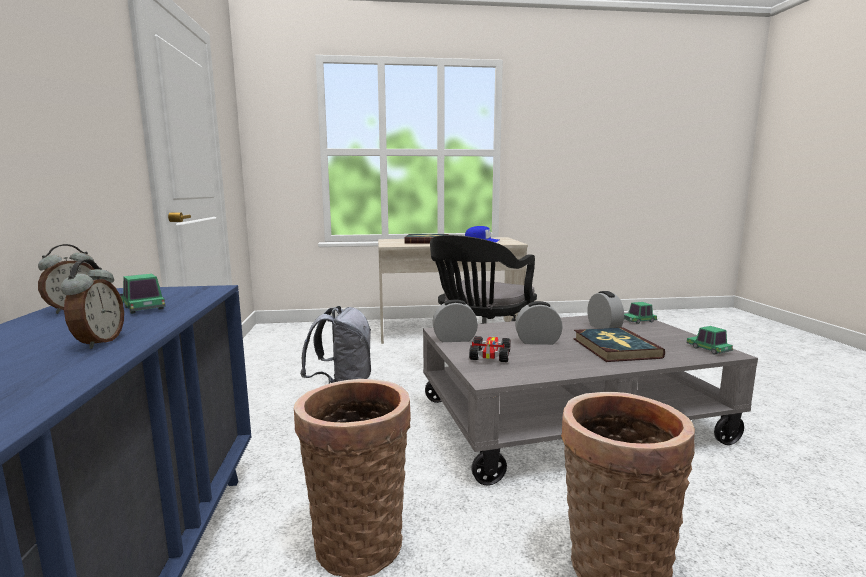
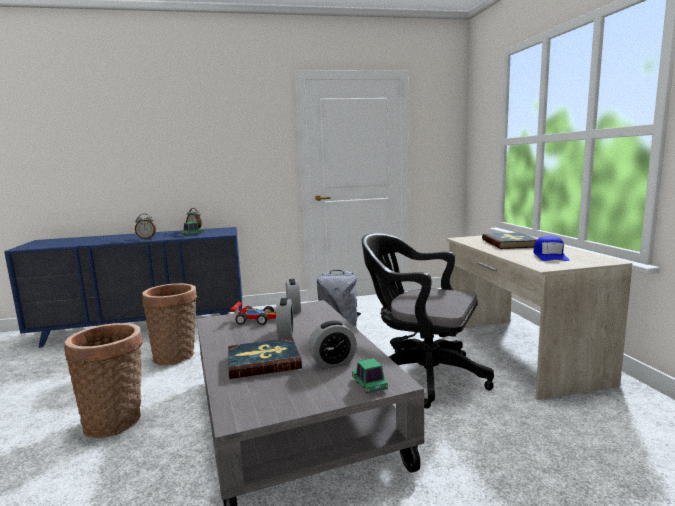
camera: 85 degrees right, 0 degrees up
toy car [687,326,733,354] -> none

